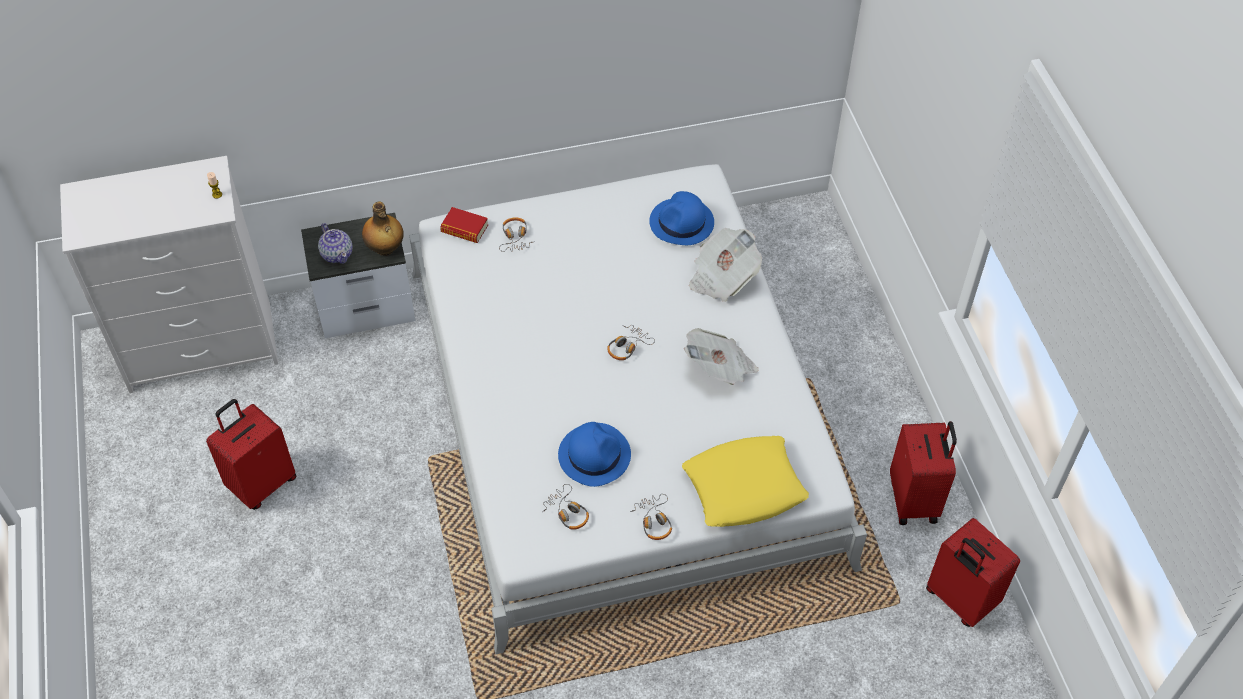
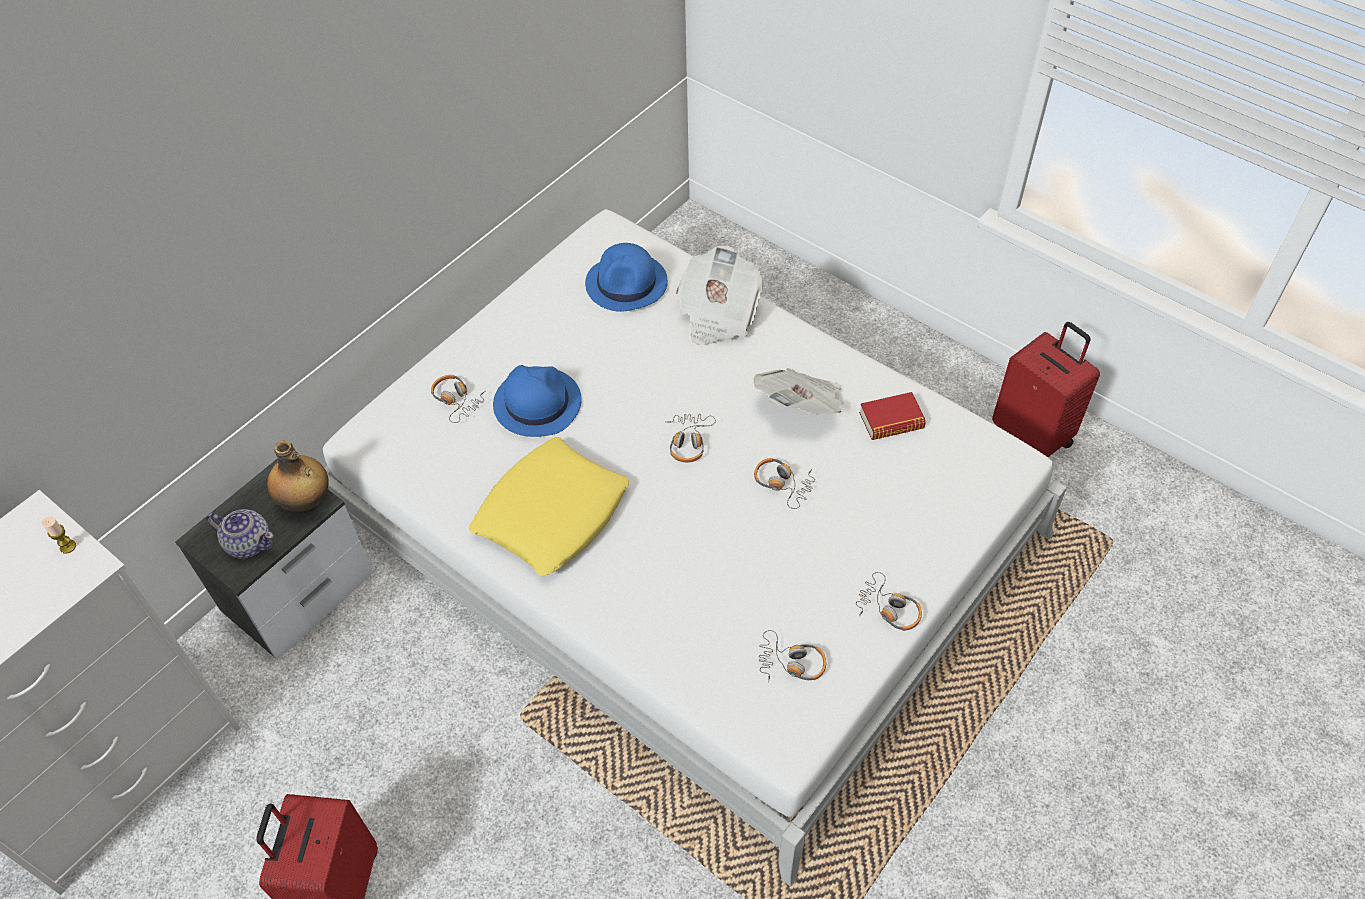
camera: 35 degrees left, 0 degrees up
book [440,207,488,243] -> book moved to [859,392,926,440]
blue hat [558,422,631,487] -> blue hat moved to [493,365,582,437]
yellow pillow [682,436,809,527] -> yellow pillow moved to [469,437,629,576]
red suitcase [926,518,1020,627] -> none
none -> headphones [754,458,815,509]

